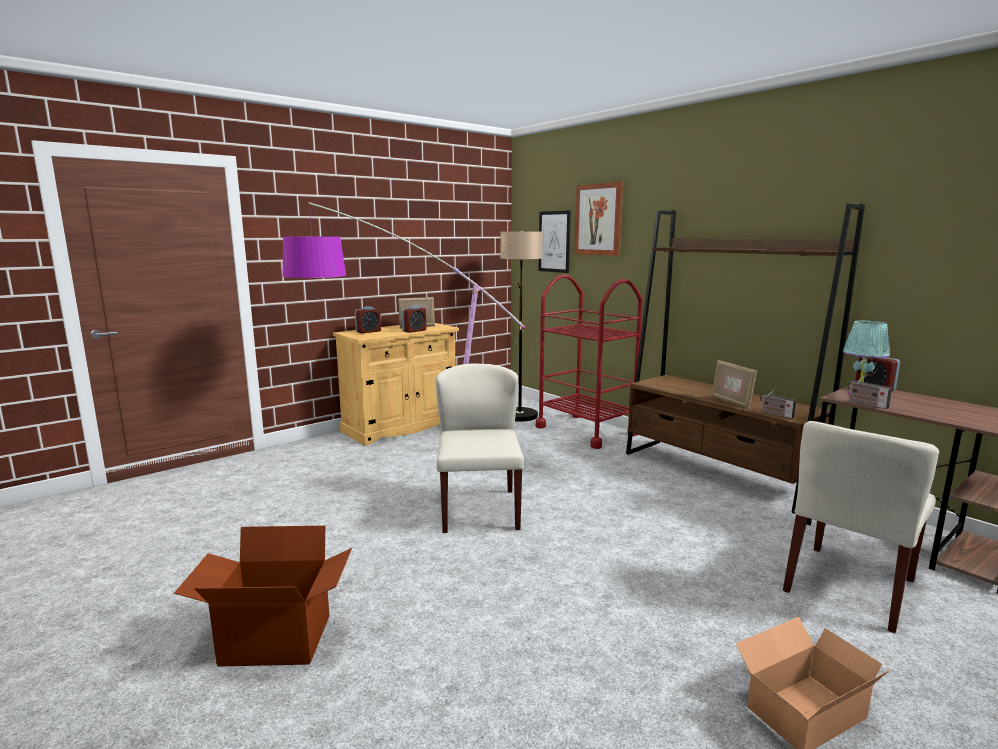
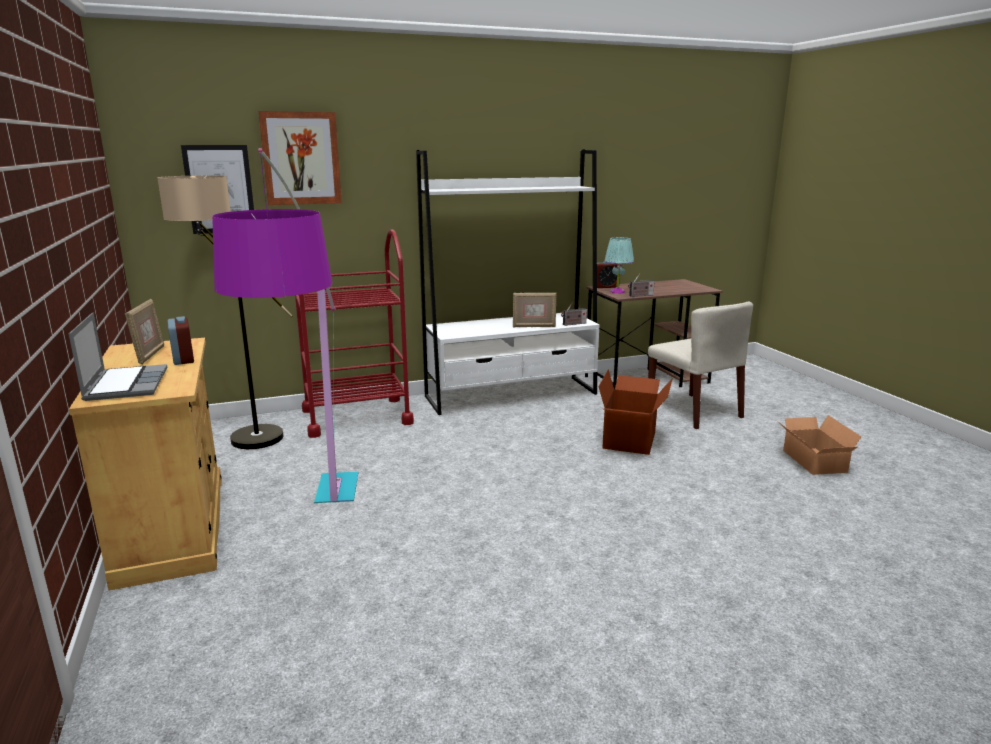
camera: 70 degrees left, 5 degrees up
cardboard box [174,526,352,667] -> cardboard box moved to [599,369,673,455]
alarm clock [355,306,381,334] -> laptop [69,312,167,401]
beige chair [436,363,524,533] -> none
brown bookcase [626,204,865,514] -> white bookcase [416,149,600,415]

